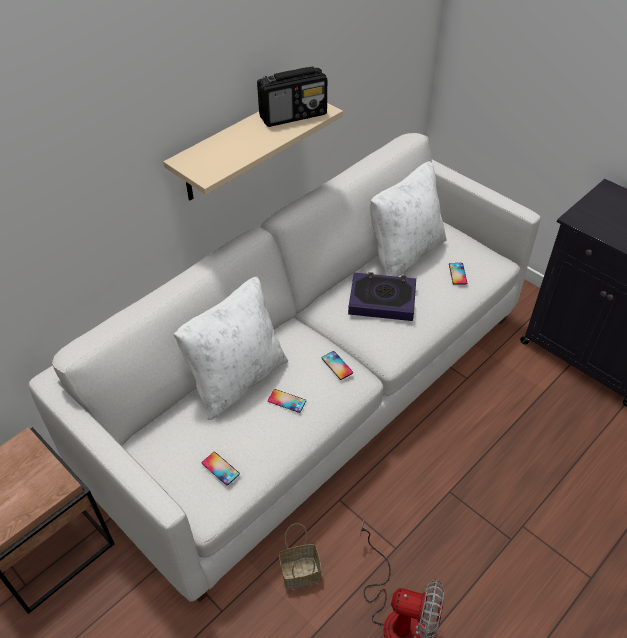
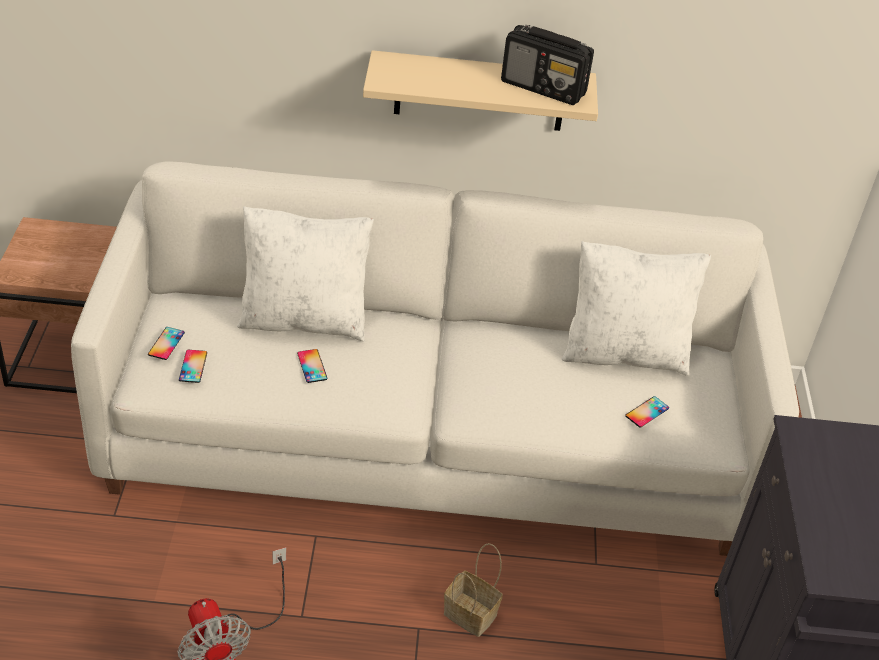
camera: 45 degrees right, 5 degrees down
basket [279,523,322,589] -> basket moved to [444,543,503,637]
phone [321,351,353,380] -> phone moved to [148,327,185,360]
book [348,272,416,321] -> none

